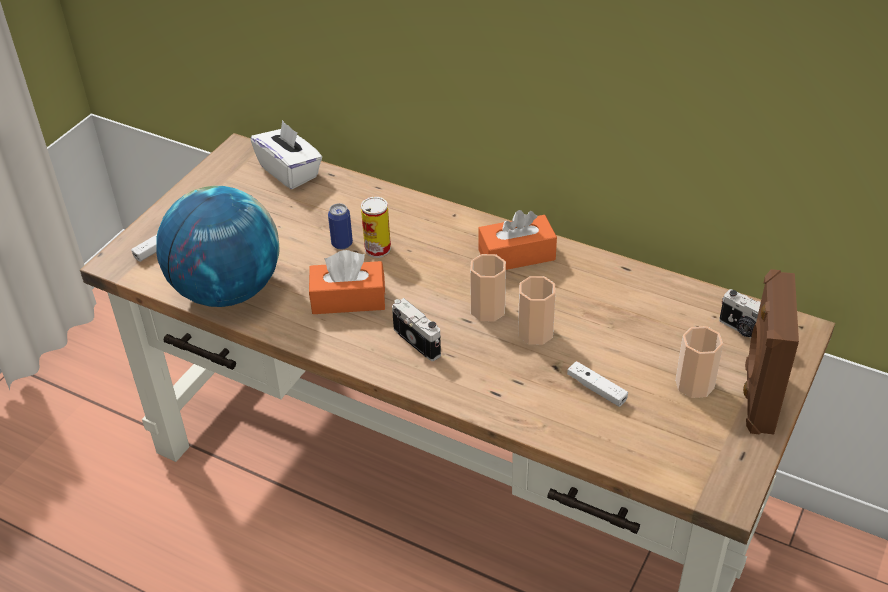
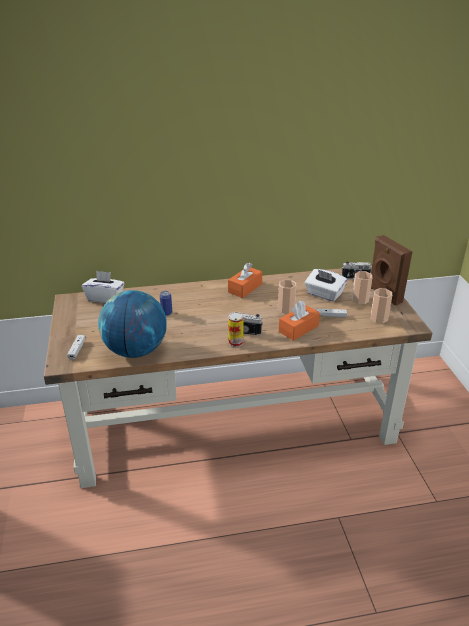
camera: 40 degrees left, 10 degrees down
orange tissue box [309,250,385,314] -> orange tissue box moved to [279,301,320,341]
can [361,197,391,258] -> can moved to [228,312,244,347]
cup [470,254,506,322] -> cup moved to [370,288,392,323]
none -> white tissue box [305,269,347,302]

